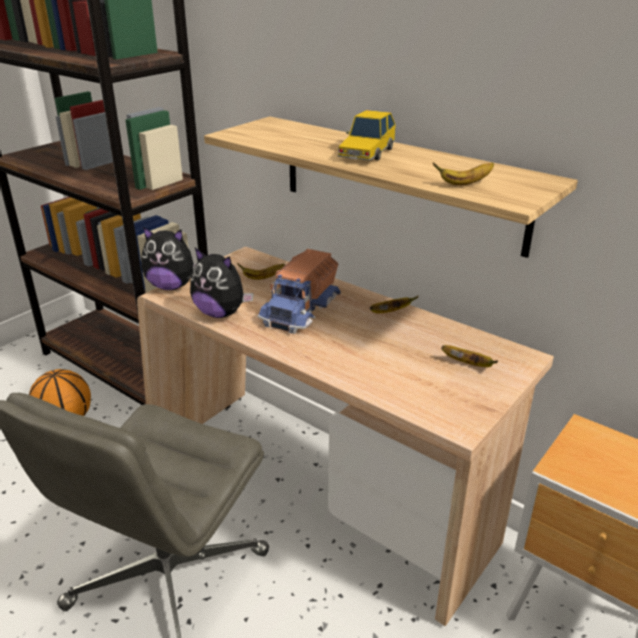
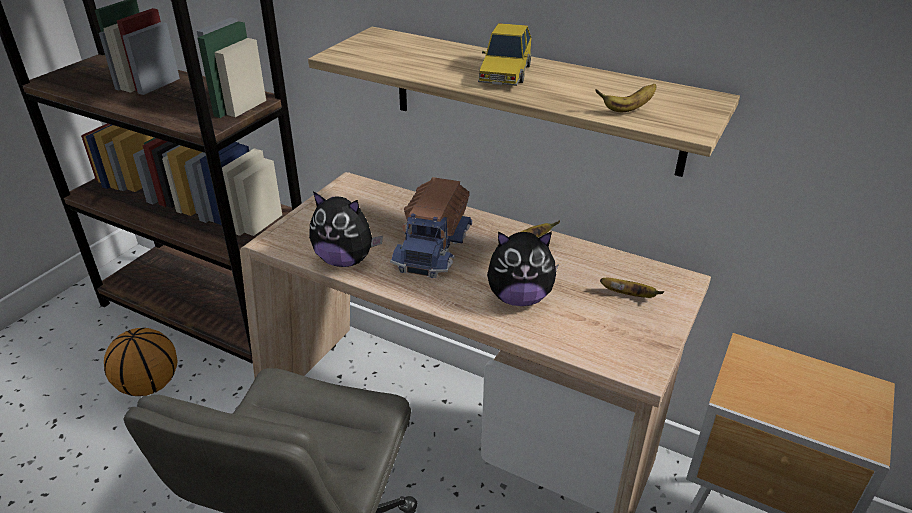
camera: 10 degrees left, 5 degrees up
plush toy [141,227,197,290] -> plush toy moved to [487,231,559,306]
banana [237,263,285,280] -> none

